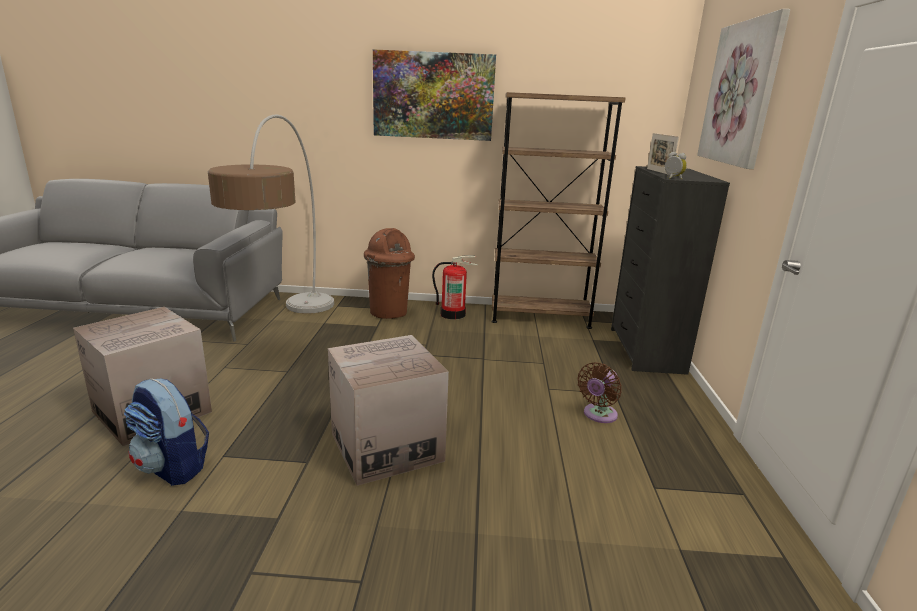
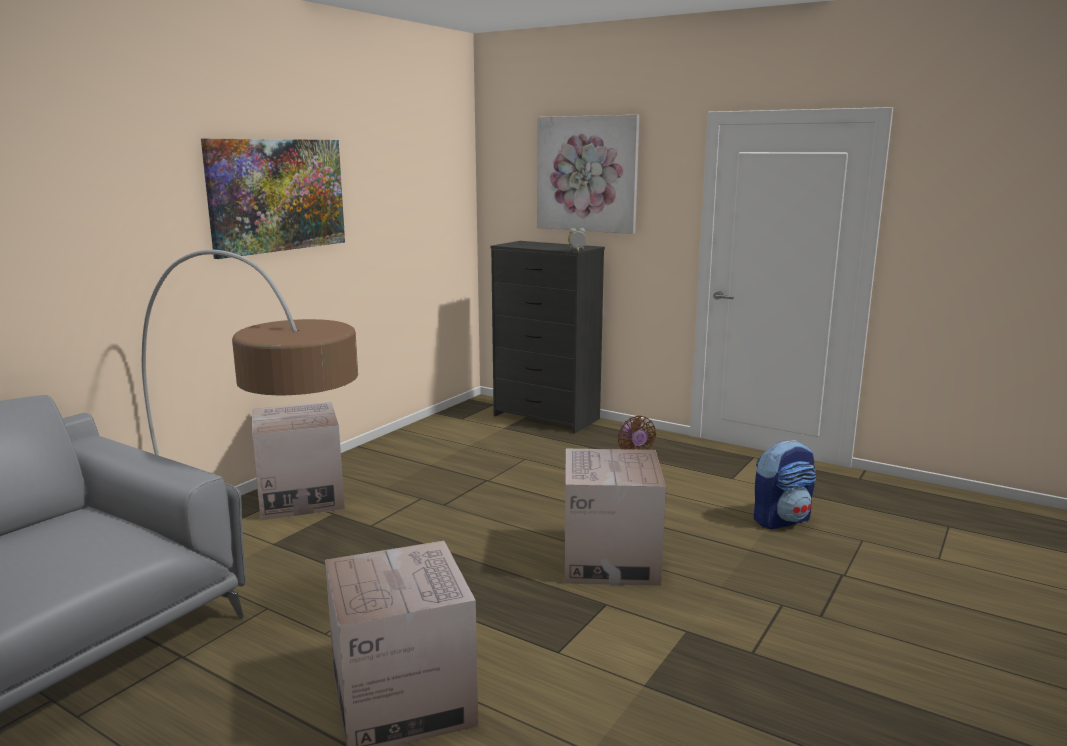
camera: 60 degrees left, 5 degrees down
backpack [124,379,209,486] -> backpack moved to [753,440,816,529]
brown trash can [364,228,415,319] -> cardboard box [252,402,345,521]
fire extinguisher [432,255,478,320] -> none
brown bookcase [492,92,625,329] -> none
picture frame [647,133,679,174] -> none

